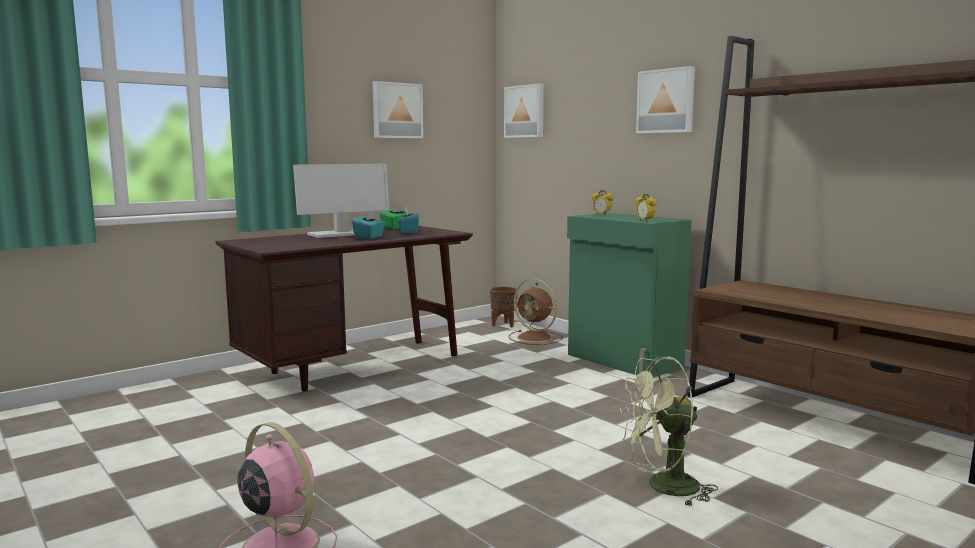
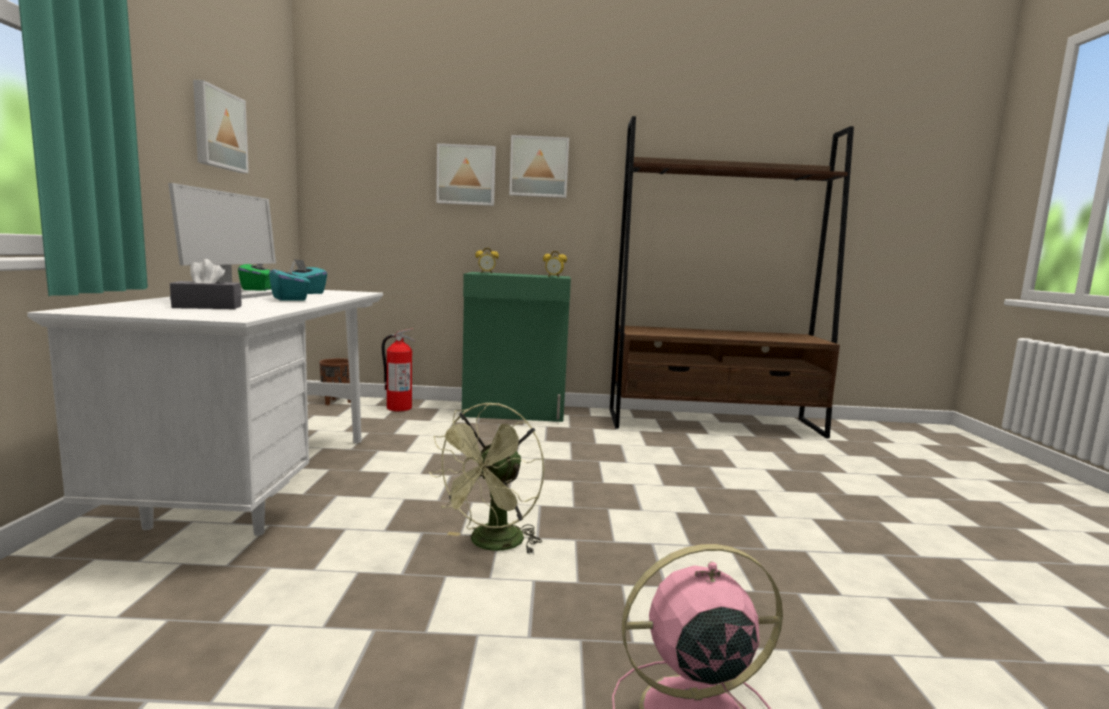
camera: 50 degrees left, 0 degrees up
brown desk [216,226,473,391] -> white desk [27,289,383,536]
picture [504,84,544,138] -> picture moved to [436,143,496,206]
brown fan [508,279,563,345] -> fire extinguisher [382,328,415,411]
green fan [620,357,718,507] -> green fan moved to [429,403,544,554]
none -> grey tissue box [170,259,242,309]

